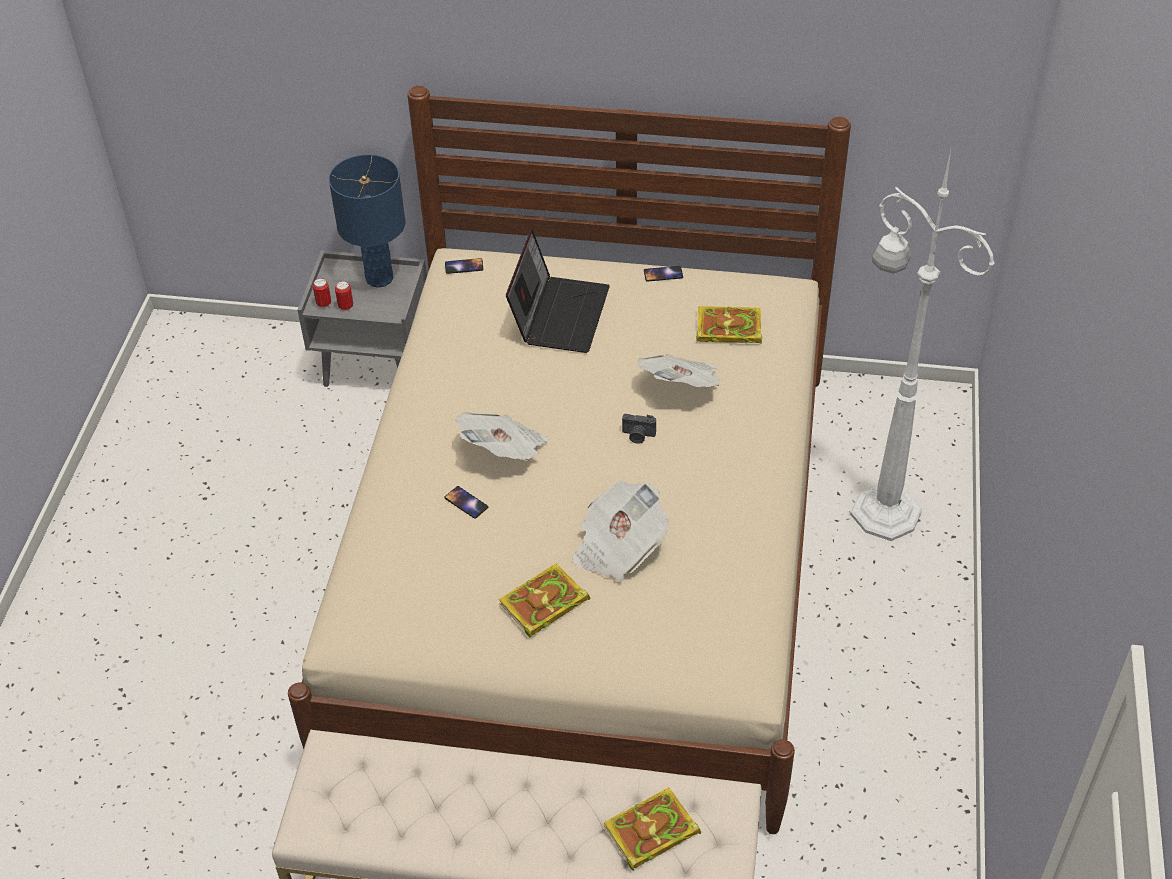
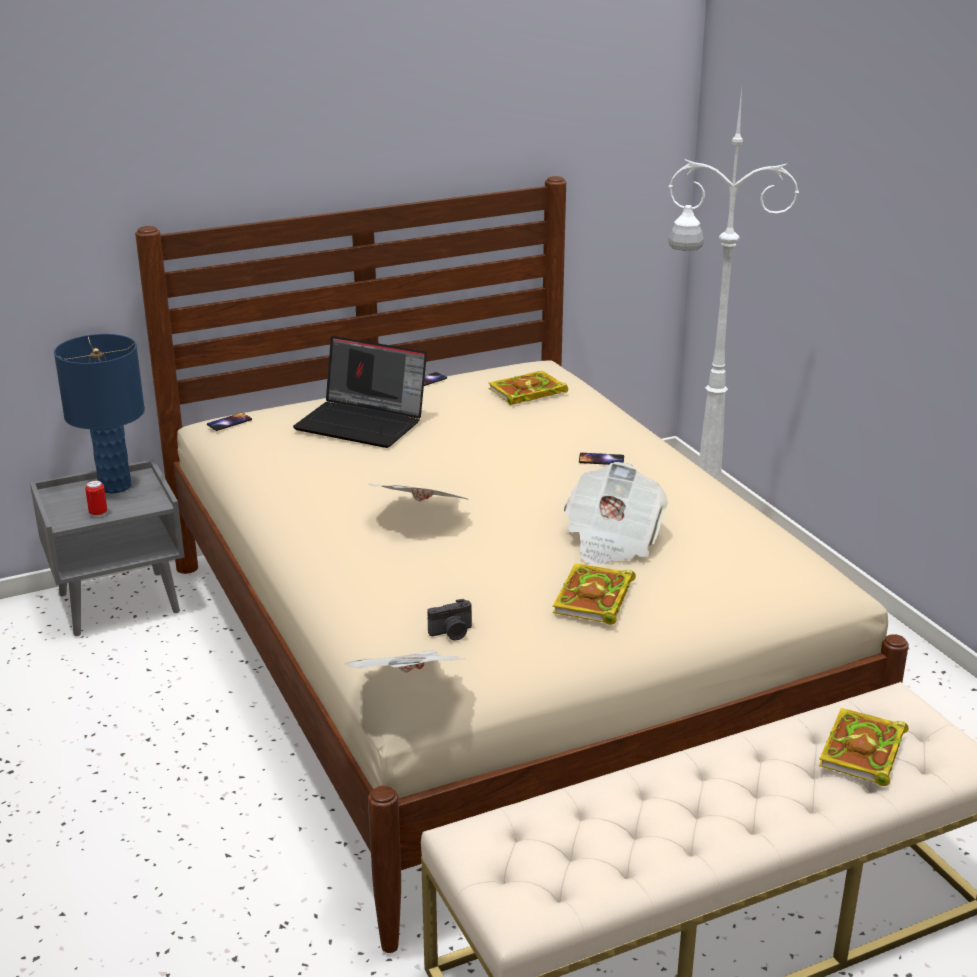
camera: 35 degrees left, 20 degrees down
can [313,278,331,308] -> none
phone [444,486,488,519] -> phone moved to [579,453,624,465]
laptop [506,229,610,353] -> laptop turned 135 degrees clockwise [293,336,427,448]
camera [622,414,656,444] -> camera moved to [427,599,472,641]
newspaper [637,354,720,387] -> newspaper moved to [344,650,464,672]

